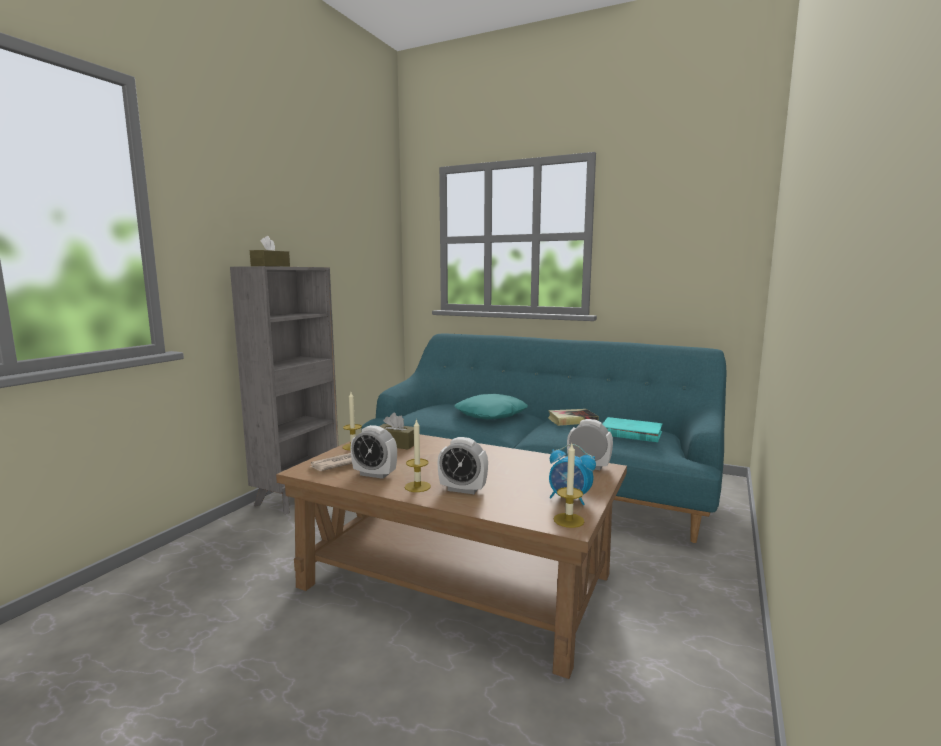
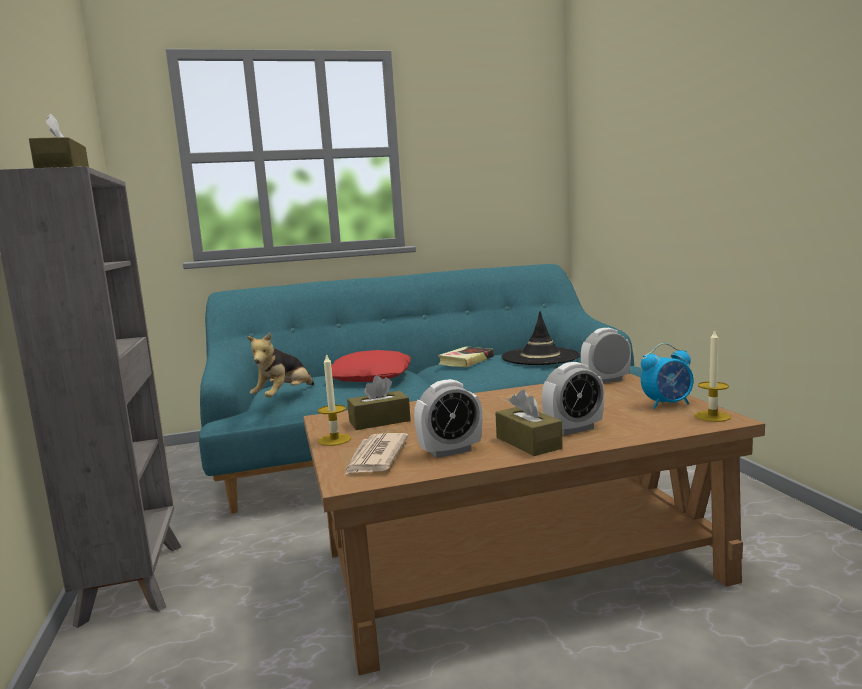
camera: 40 degrees left, 0 degrees up
candle [405,419,431,492] -> brown tissue box [495,389,563,456]
turquoise pillow [454,394,528,419] -> red pillow [331,350,411,382]
turquoise book [603,417,663,442] -> black hat [502,311,580,365]
none -> plush toy [247,333,314,397]

